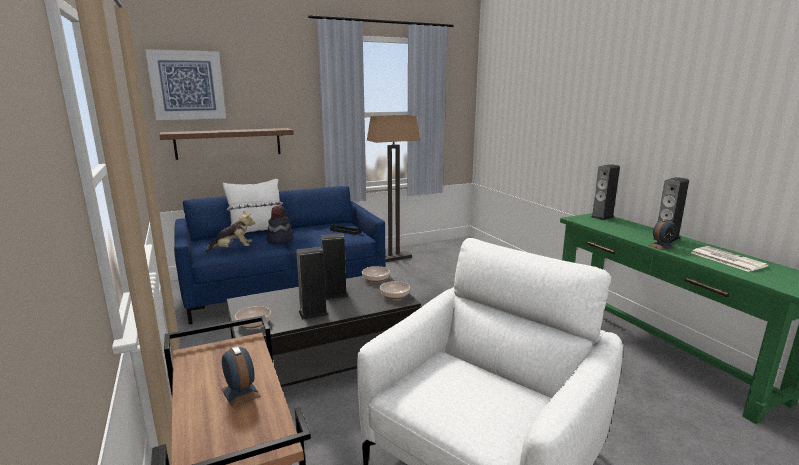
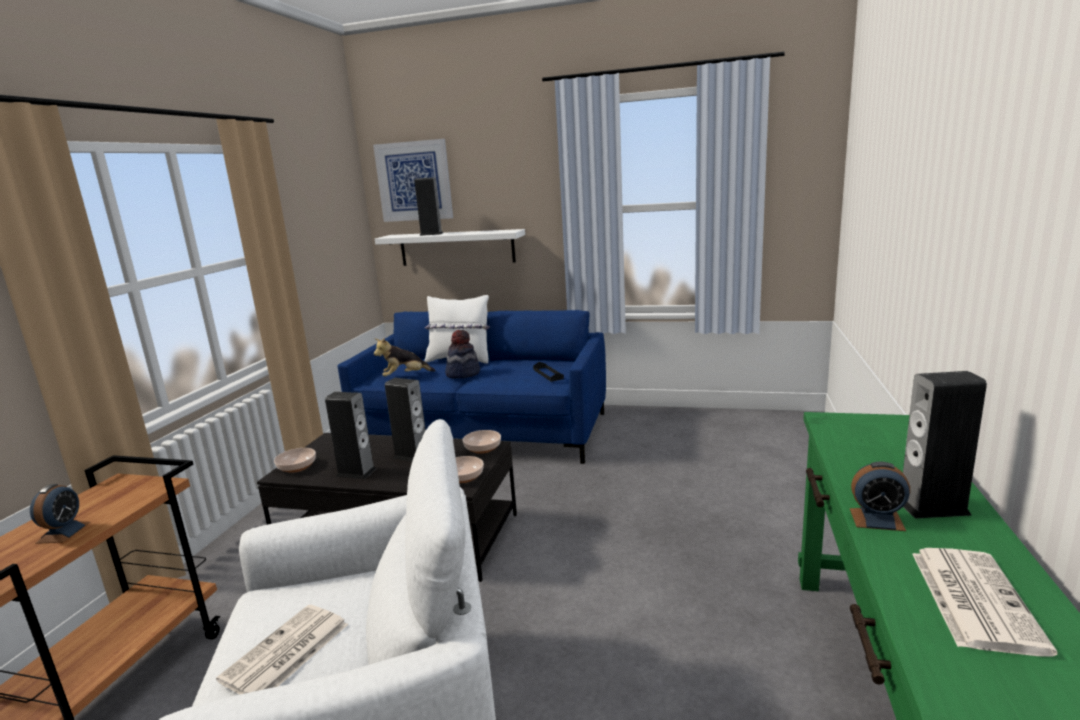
camera: 40 degrees right, 0 degrees up
brown shelf [159,128,294,160] -> white shelf [375,229,525,266]
plush toy [205,211,255,253] -> plush toy turned 135 degrees clockwise [374,338,435,376]
floor lamp [367,115,420,262] -> none
speaker [591,164,620,220] -> speaker moved to [414,177,443,236]
none -> newspaper [216,605,348,694]

